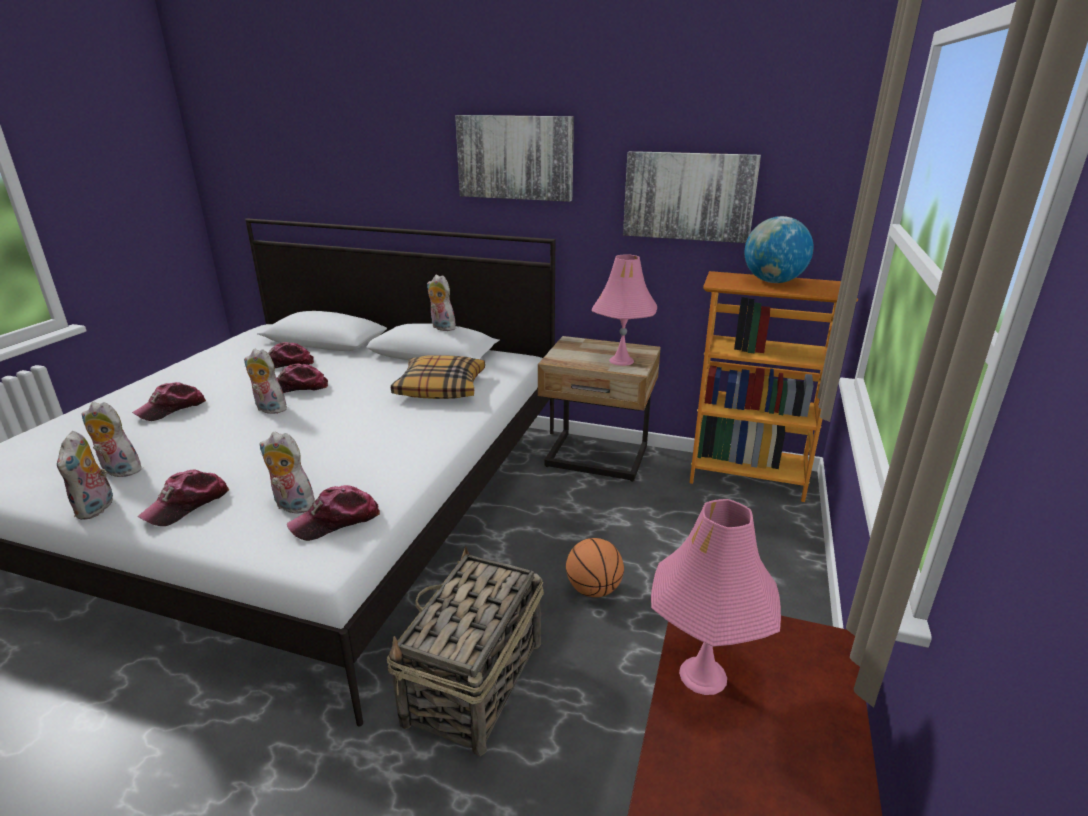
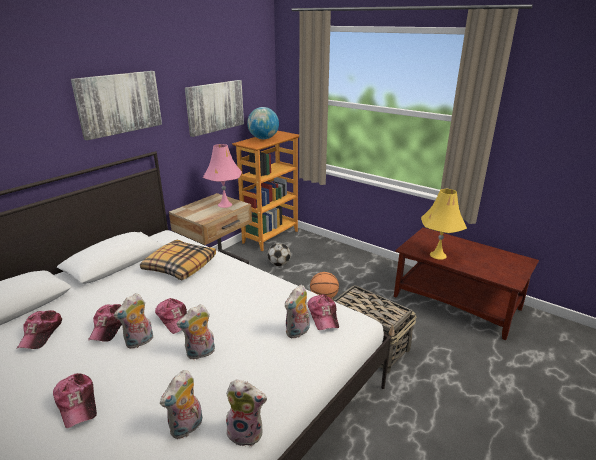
camera: 70 degrees left, 0 degrees up
cap [137,470,229,526] -> cap moved to [155,298,187,334]
plush toy [427,275,456,331] -> plush toy moved to [177,304,215,360]
pink table lamp [651,499,781,695] -> yellow table lamp [421,189,467,260]
none -> football [267,243,291,266]

